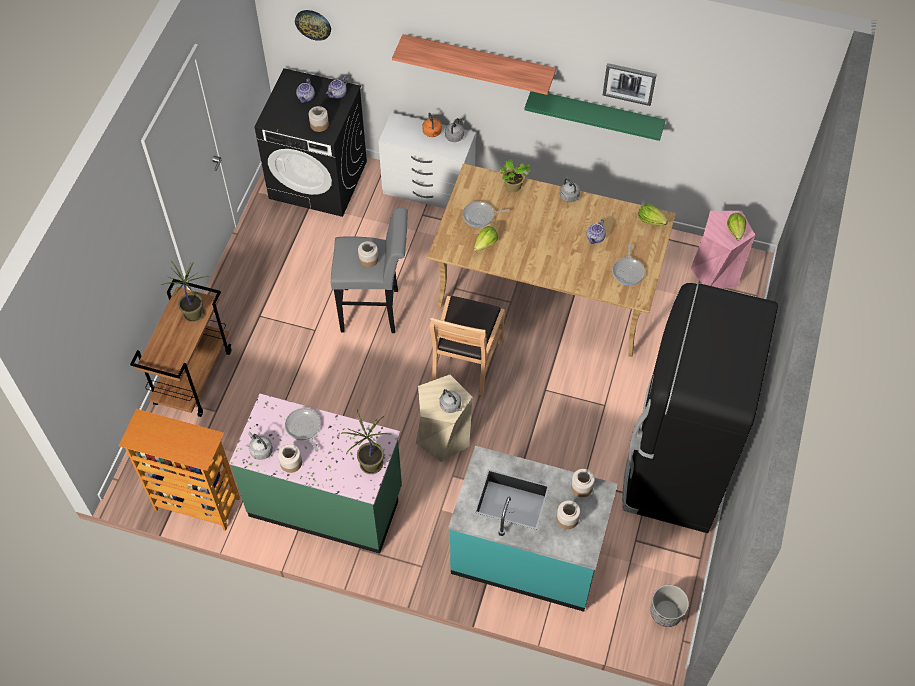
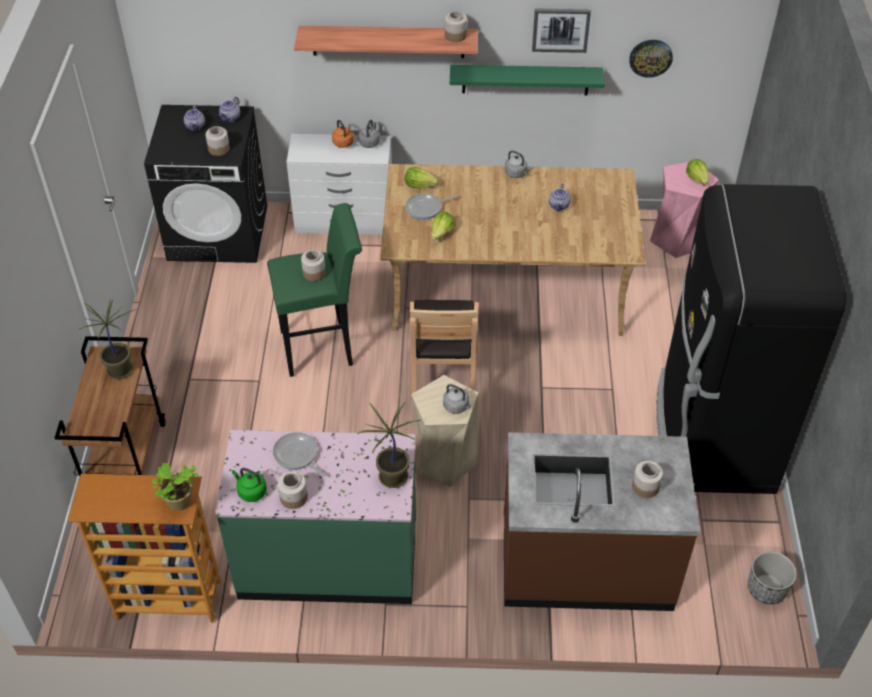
camera: 15 degrees left, 10 degrees down
grey kettle [248,432,273,460] -> green kettle [232,468,267,502]
wall clock [295,10,331,41] -> wall clock moved to [629,40,673,78]
grey stool [331,208,408,333] -> green stool [267,203,362,377]
turquoise counter [449,446,618,612] -> brown counter [504,432,700,611]
potted plant [500,159,531,192] -> potted plant moved to [152,463,199,511]
jar [571,469,595,497] -> jar moved to [445,11,467,42]
frying pan [612,244,645,285] -> none
lettuce [638,204,668,225] -> lettuce moved to [405,167,439,188]

